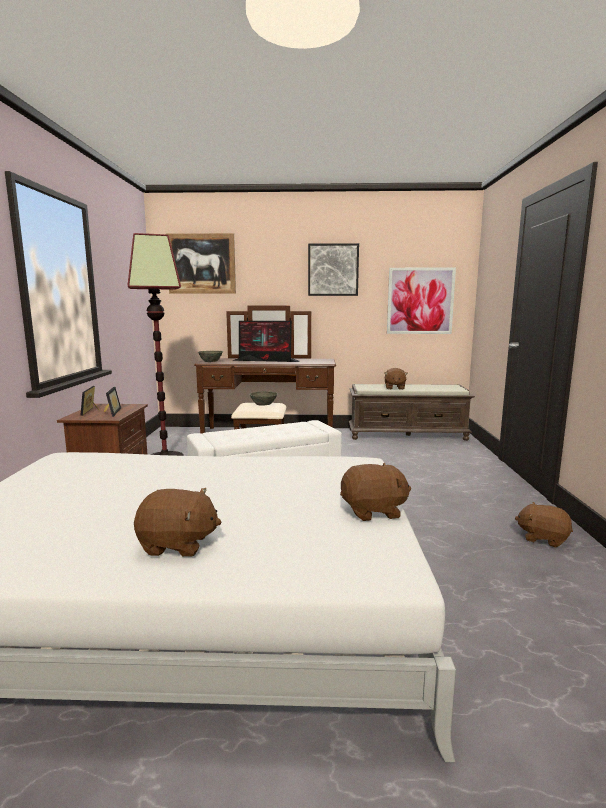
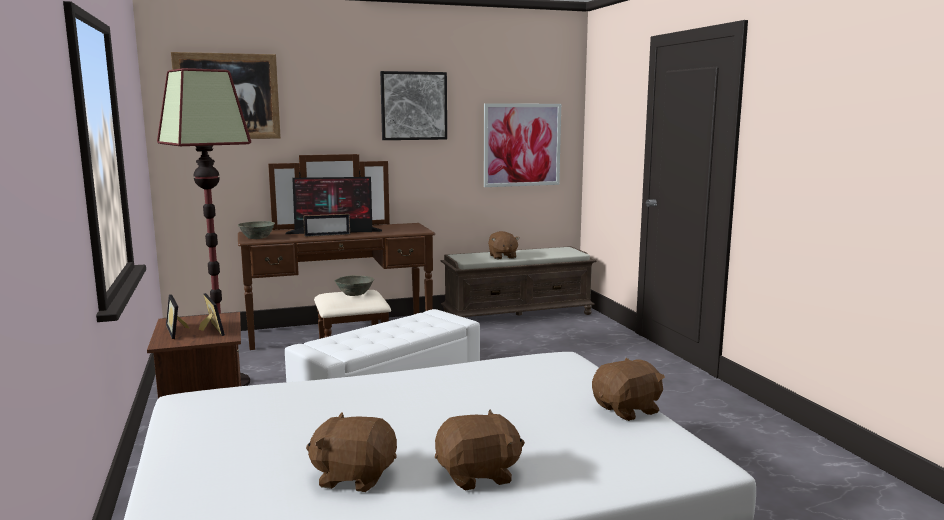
camera: 20 degrees left, 0 degrees up
brown plush toy [515,502,573,548] -> brown plush toy moved to [306,412,397,492]
none -> picture frame [303,214,350,237]

